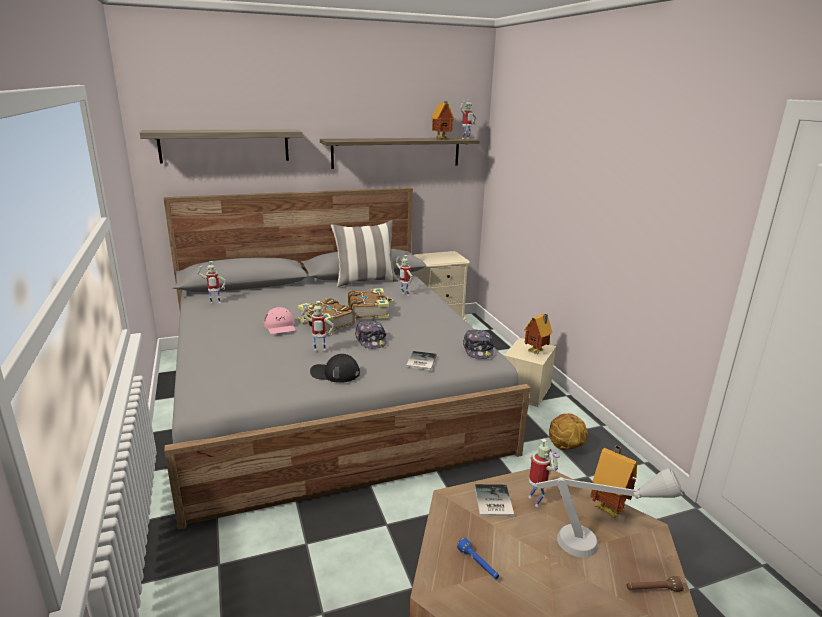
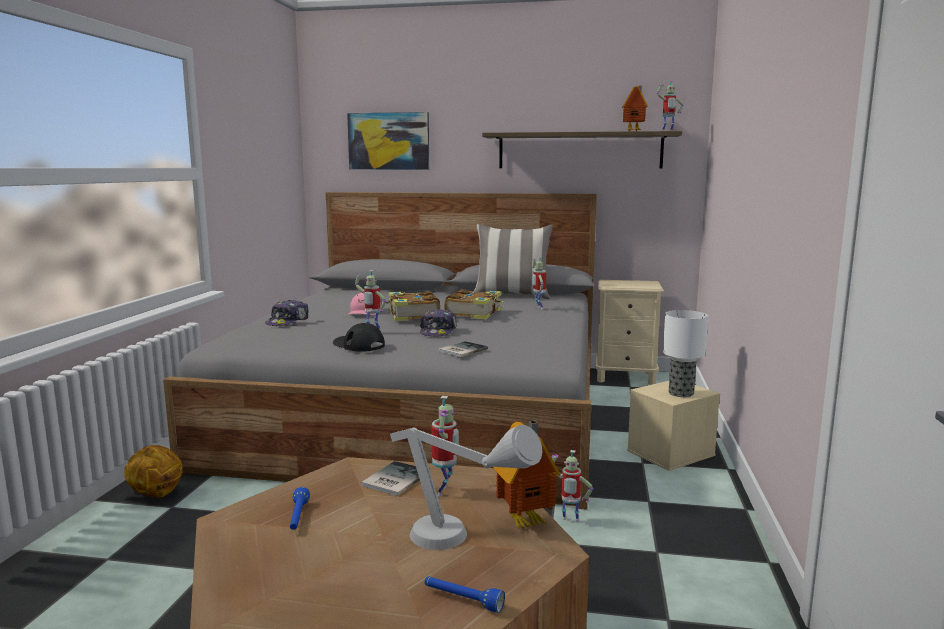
camera: 30 degrees right, 10 degrees down
shelf [140,129,303,163] -> picture [347,112,429,170]
toy robot [197,261,227,304] -> toy robot moved to [551,450,593,522]
cap [463,329,495,359] -> cap moved to [265,300,309,326]
toy house [524,313,553,354] -> table lamp [663,310,708,397]
basketball [549,414,588,450] -> basketball moved to [124,445,183,497]
brown flashlight [627,576,684,592] -> blue flashlight [424,576,505,613]

